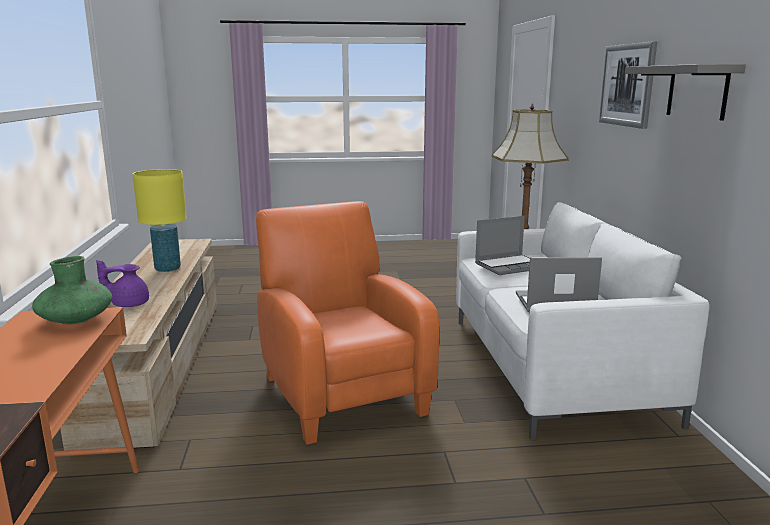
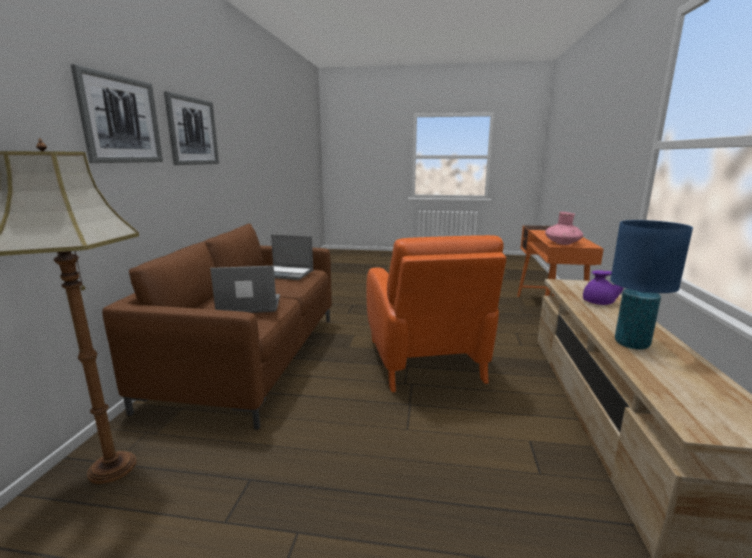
camera: 165 degrees left, 0 degrees up
green vase [32,256,112,325] -> pink vase [545,212,583,245]
yellow table lamp [133,169,187,272] -> blue table lamp [611,220,693,350]
white sofa [456,202,709,440] -> brown sofa [102,224,332,430]
grey shelf [625,64,746,121] -> picture [164,91,219,165]

